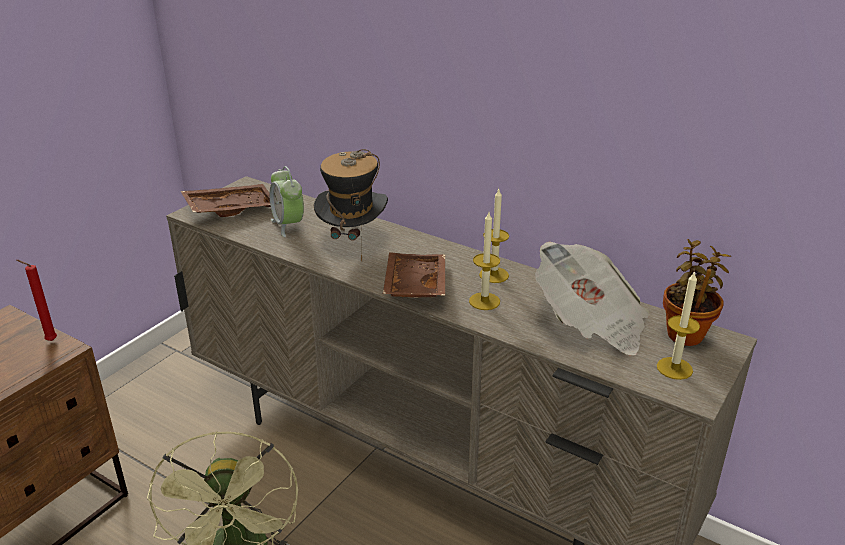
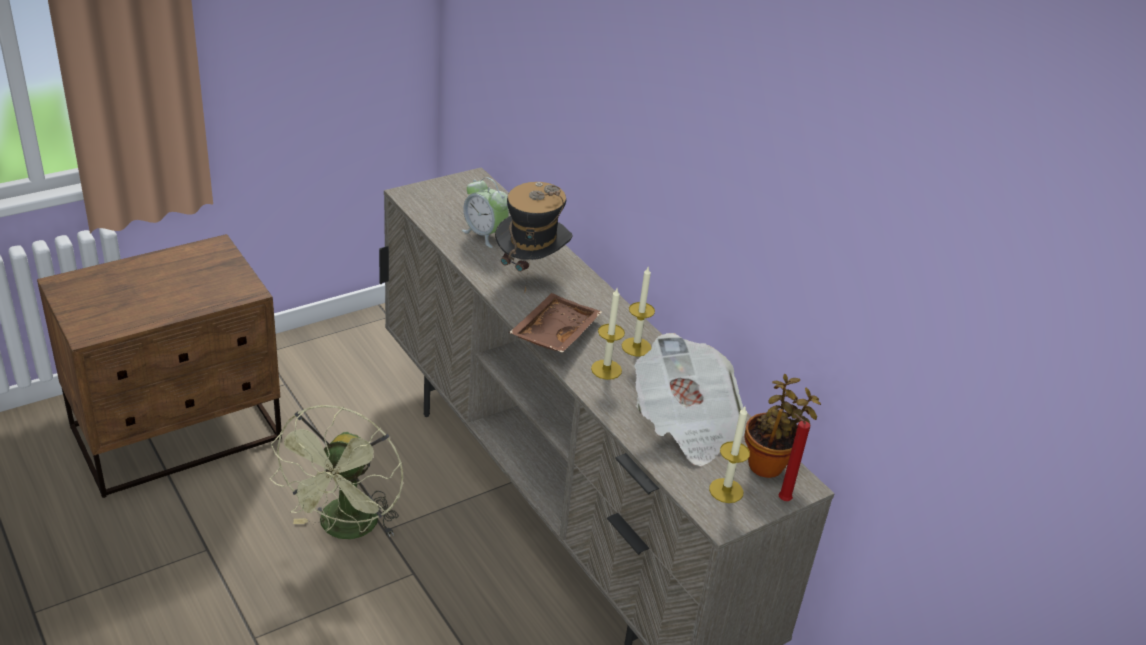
camera: 20 degrees right, 5 degrees up
red candle [17,260,57,341] -> red candle moved to [779,413,810,501]
brown tray [181,184,271,217] -> none
alarm clock [270,166,304,237] -> alarm clock turned 45 degrees counterclockwise [462,177,509,248]

